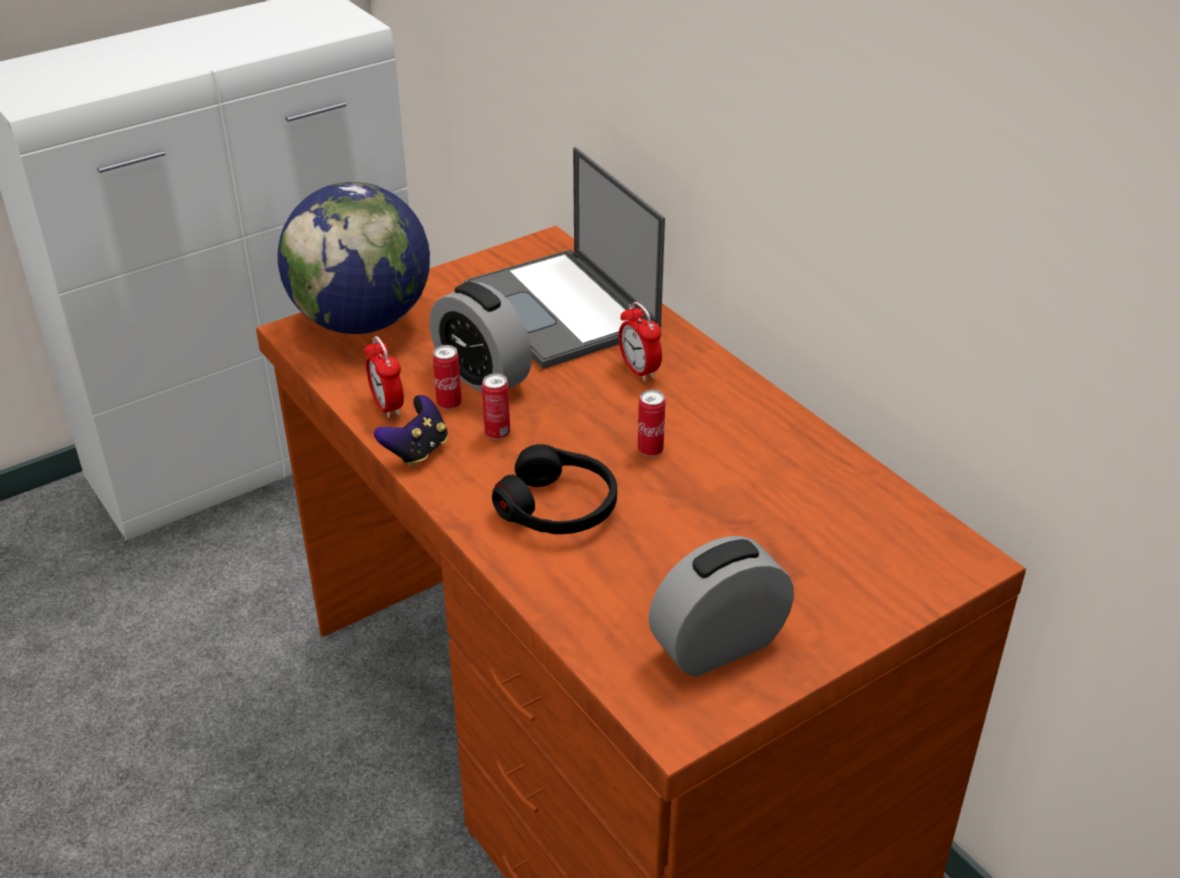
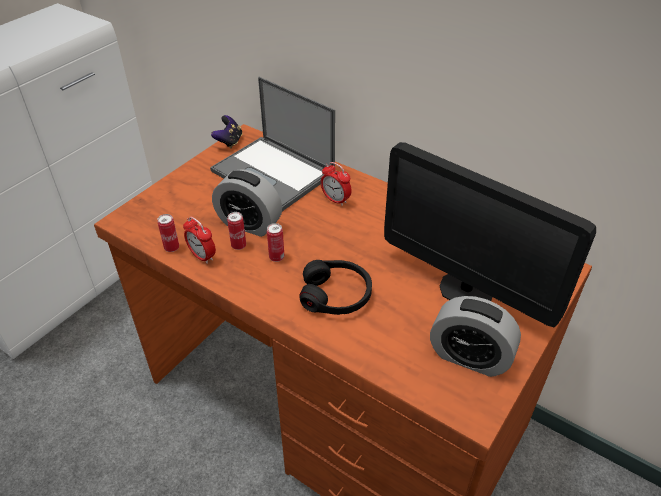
camera: 20 degrees left, 5 degrees up
globe [277,182,430,334] -> none
game controller [374,395,448,466] -> game controller moved to [211,115,243,148]
can [638,390,666,456] -> can moved to [158,214,179,252]
alarm clock [649,536,794,677] -> alarm clock turned 105 degrees counterclockwise [430,296,521,377]
none -> monitor [384,142,596,327]

